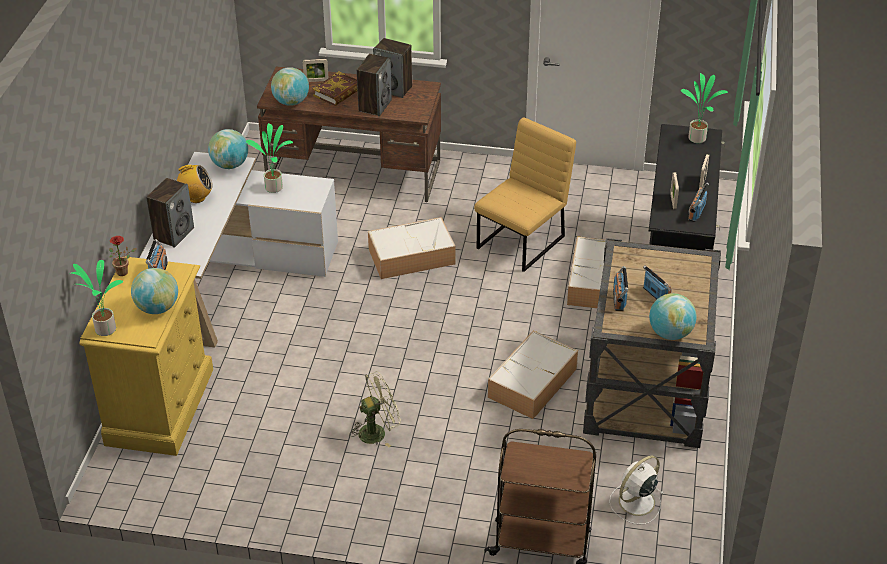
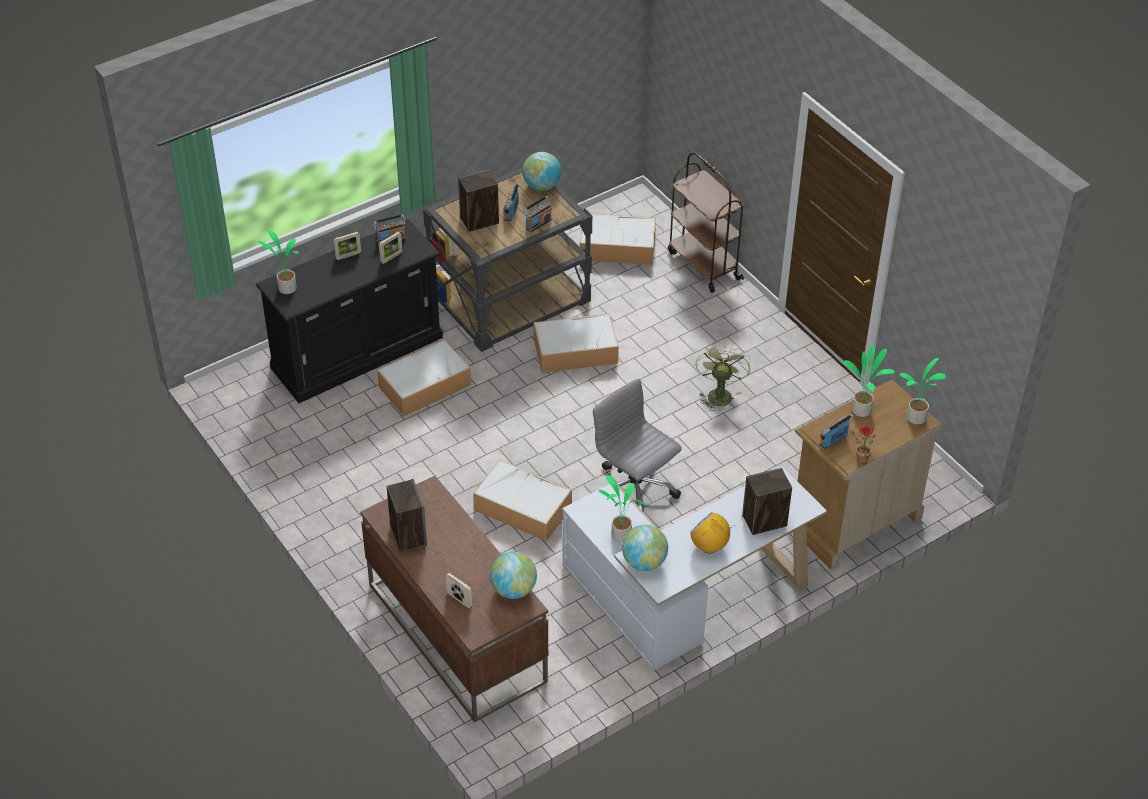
camera: 135 degrees left, 5 degrees up
yellow dresser [79,257,213,456] -> brown dresser [794,379,943,570]
globe [131,268,178,314] -> potted plant [843,344,895,417]
book [313,72,358,106] -> none
green fan [349,371,401,447] -> green fan turned 75 degrees clockwise [696,343,750,411]
speaker [357,54,392,116] -> speaker moved to [458,170,499,232]
yellow chair [474,117,576,272] -> none
white fan [609,456,664,524] -> storage box [580,214,656,265]
none -> grey office chair [593,379,682,512]

